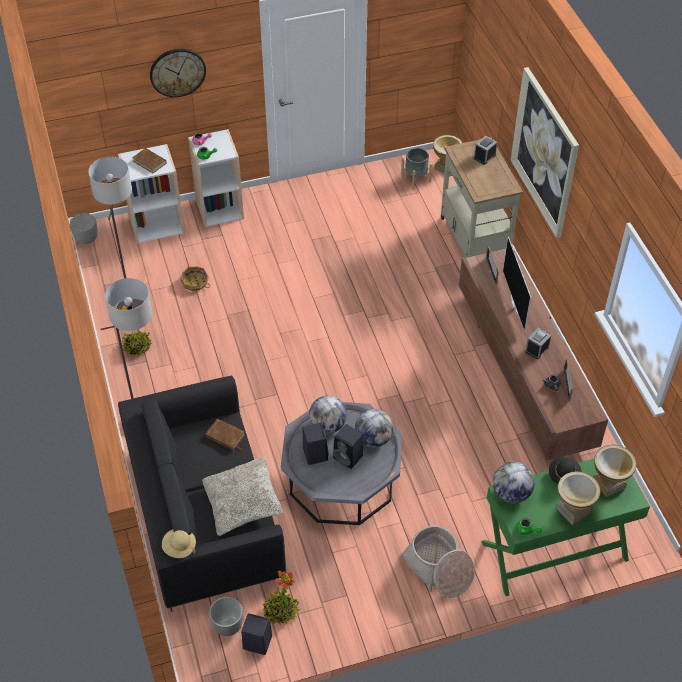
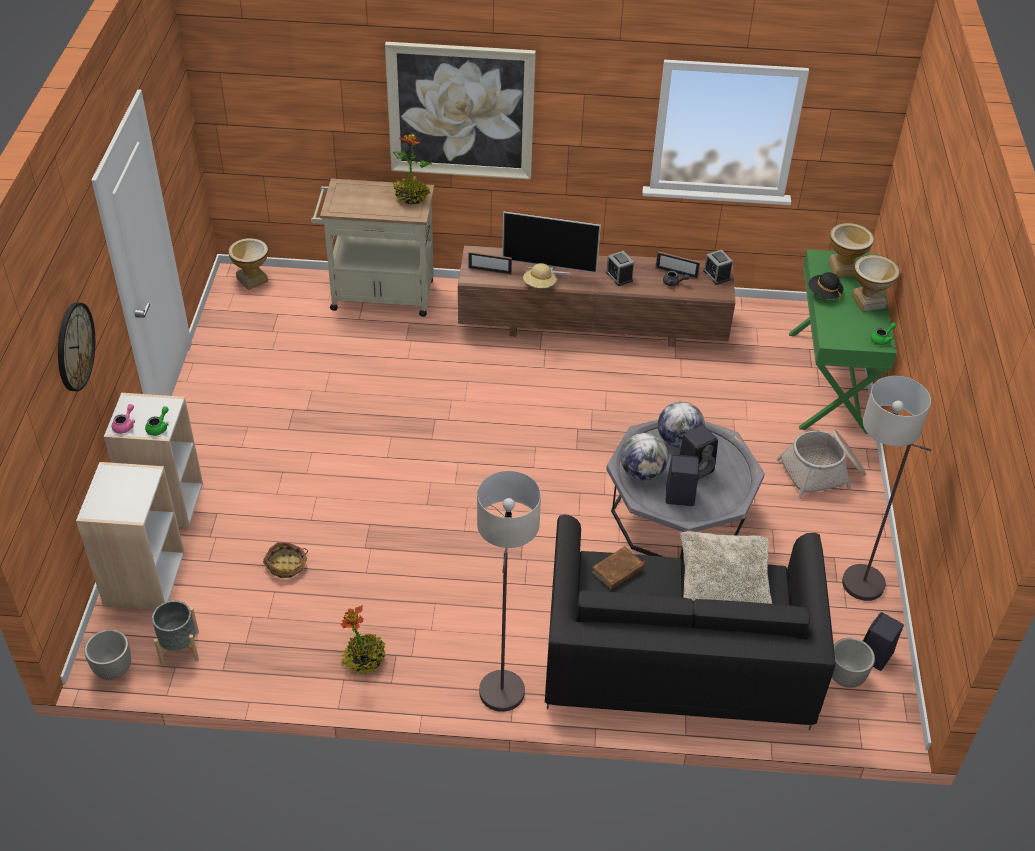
camera: 70 degrees left, 5 degrees down
grey floor lamp [88,157,144,310] -> grey floor lamp moved to [842,376,932,601]
brown book [132,148,167,174] -> none
beige hat [162,529,196,558] -> beige hat moved to [523,263,557,288]
potted plant [263,571,300,625] -> potted plant moved to [393,134,432,204]
grey planter [401,148,432,190] -> grey planter moved to [152,600,199,666]
alarm clock [473,136,497,165] -> alarm clock moved to [703,250,733,285]
globe [493,462,535,504] -> none

